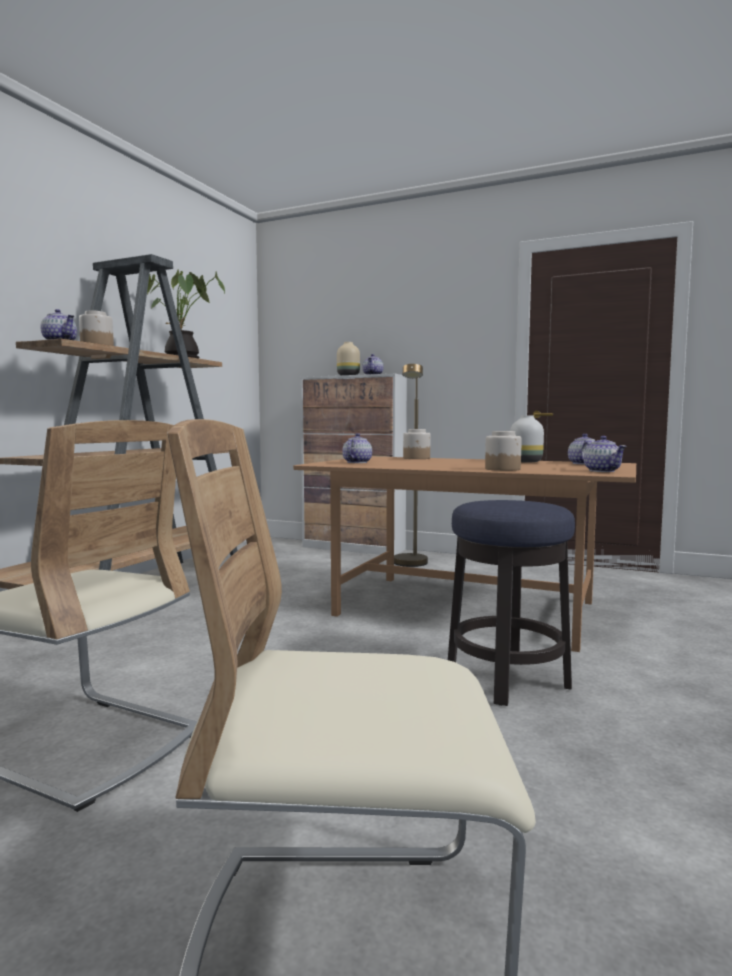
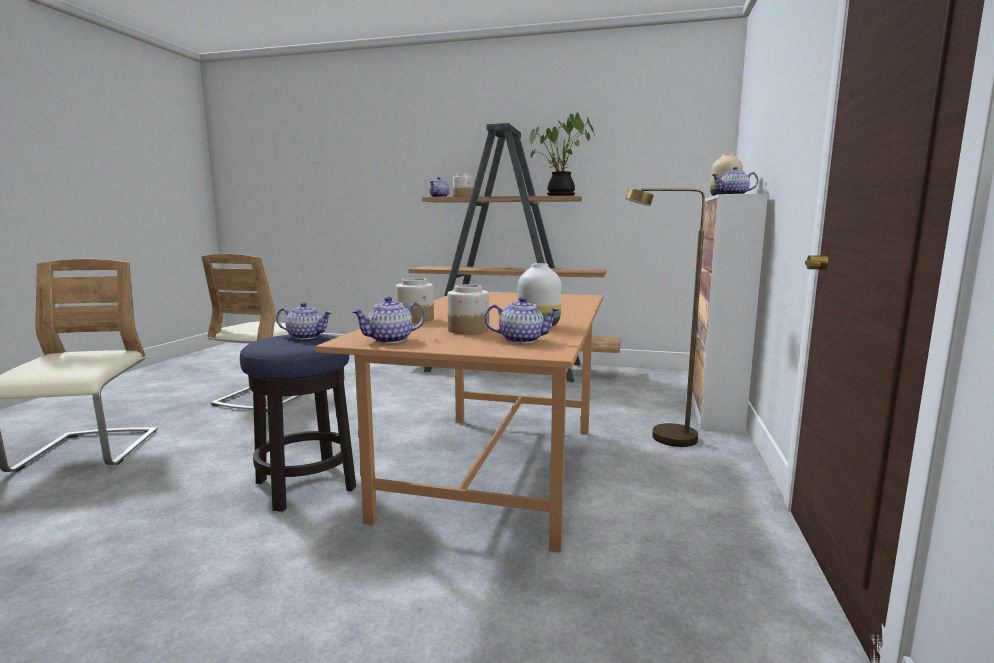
camera: 80 degrees right, 5 degrees up
teapot [342,433,372,463] -> teapot moved to [276,302,332,339]
jar [403,429,431,459] -> jar moved to [447,284,489,335]

